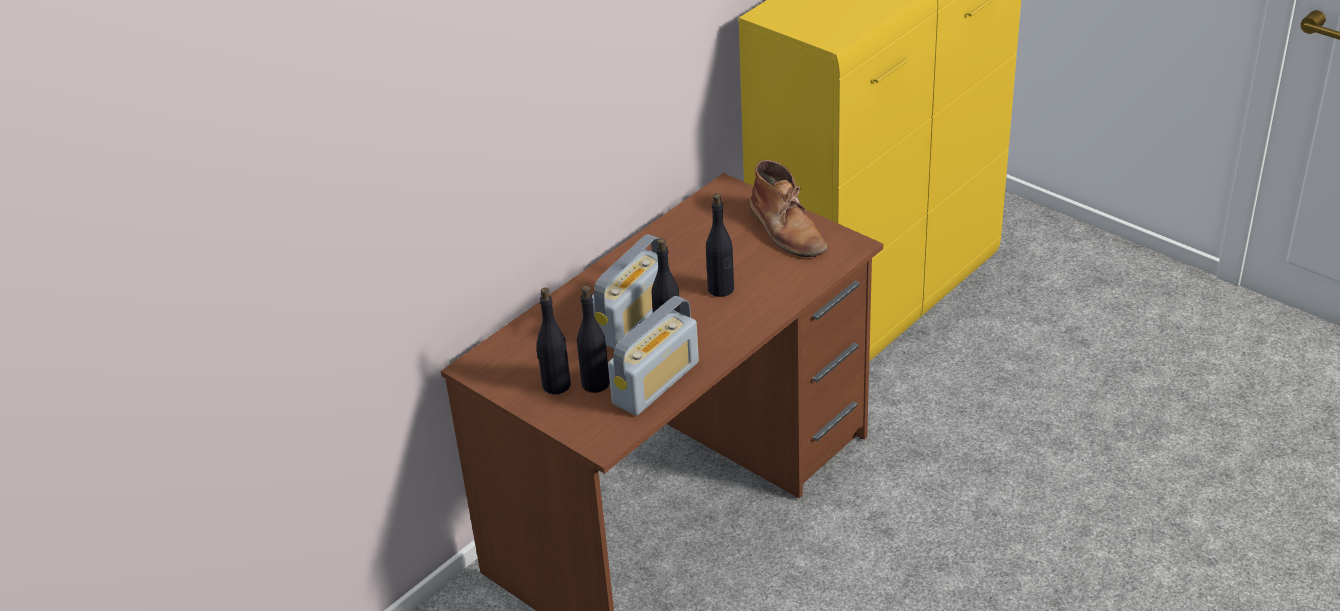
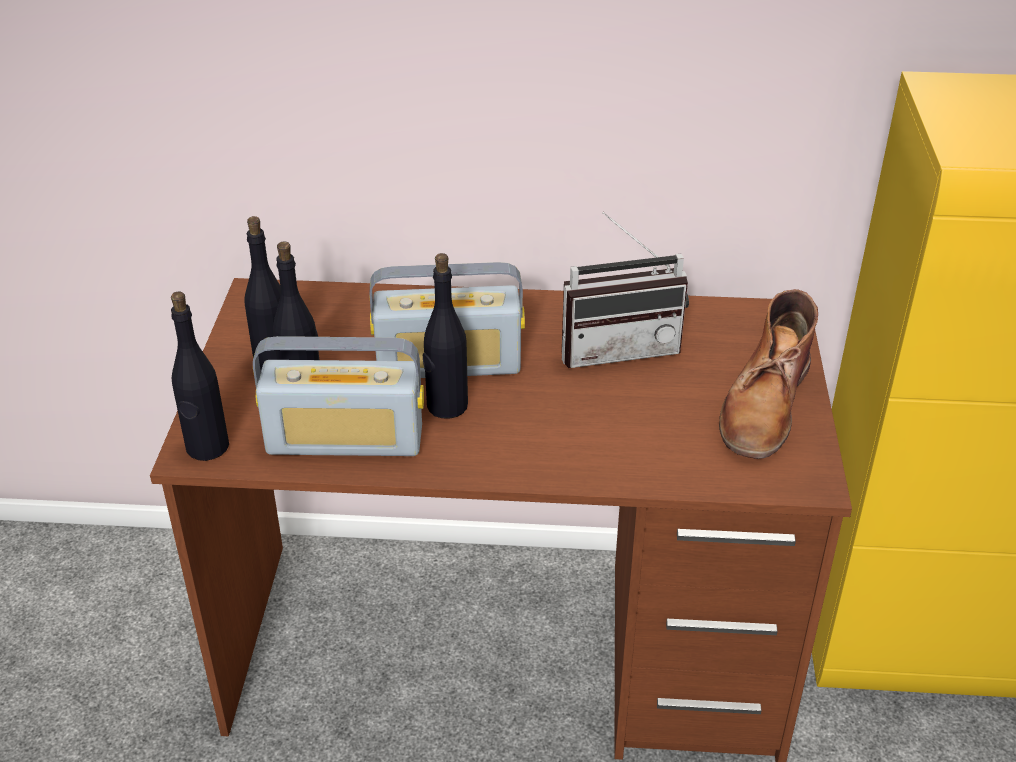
camera: 50 degrees right, 0 degrees up
black bottle [706,193,734,297] -> black bottle moved to [171,291,229,461]
none -> radio [562,212,689,368]

